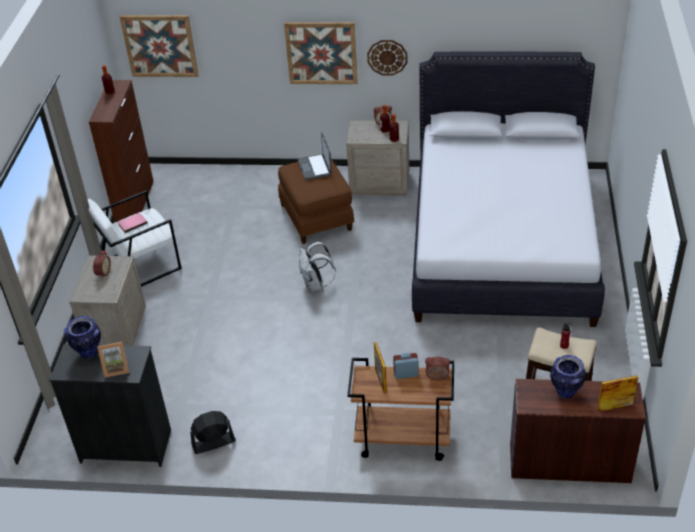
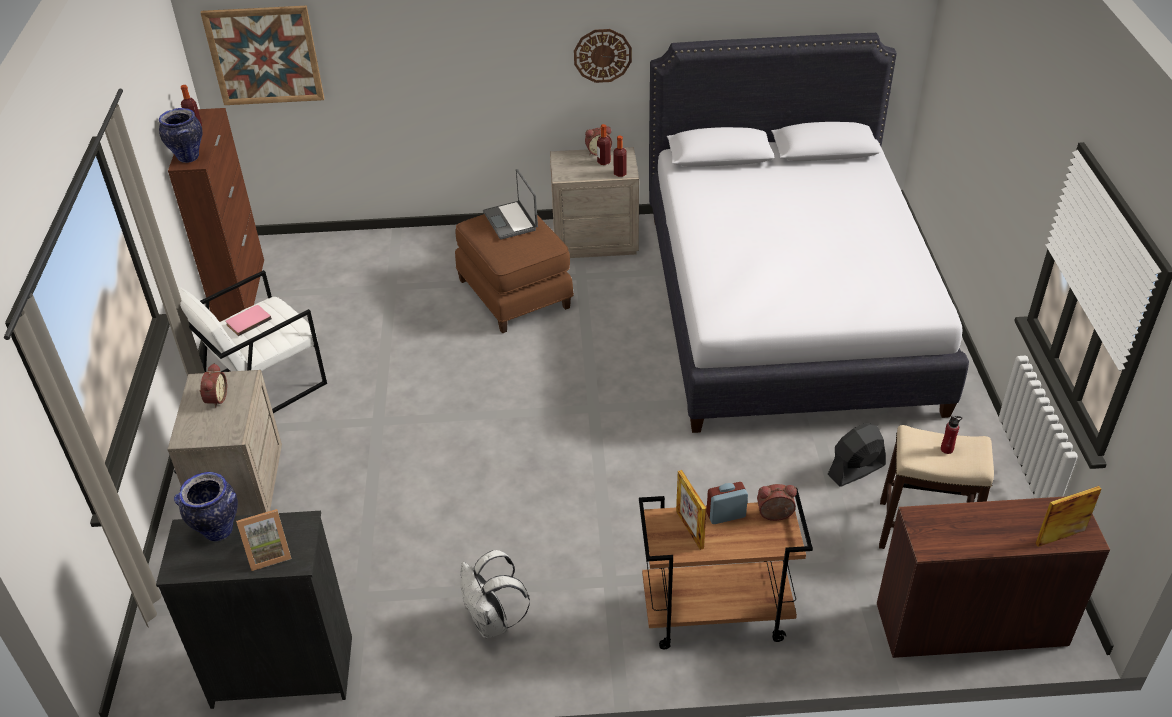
camera: 10 degrees left, 0 degrees up
black fan [190,411,236,454] -> black fan moved to [828,423,886,487]
picture [284,22,358,84] -> none
white backpack [299,242,336,292] -> white backpack moved to [461,550,530,638]
vase [550,355,586,399] -> vase moved to [159,108,203,163]

